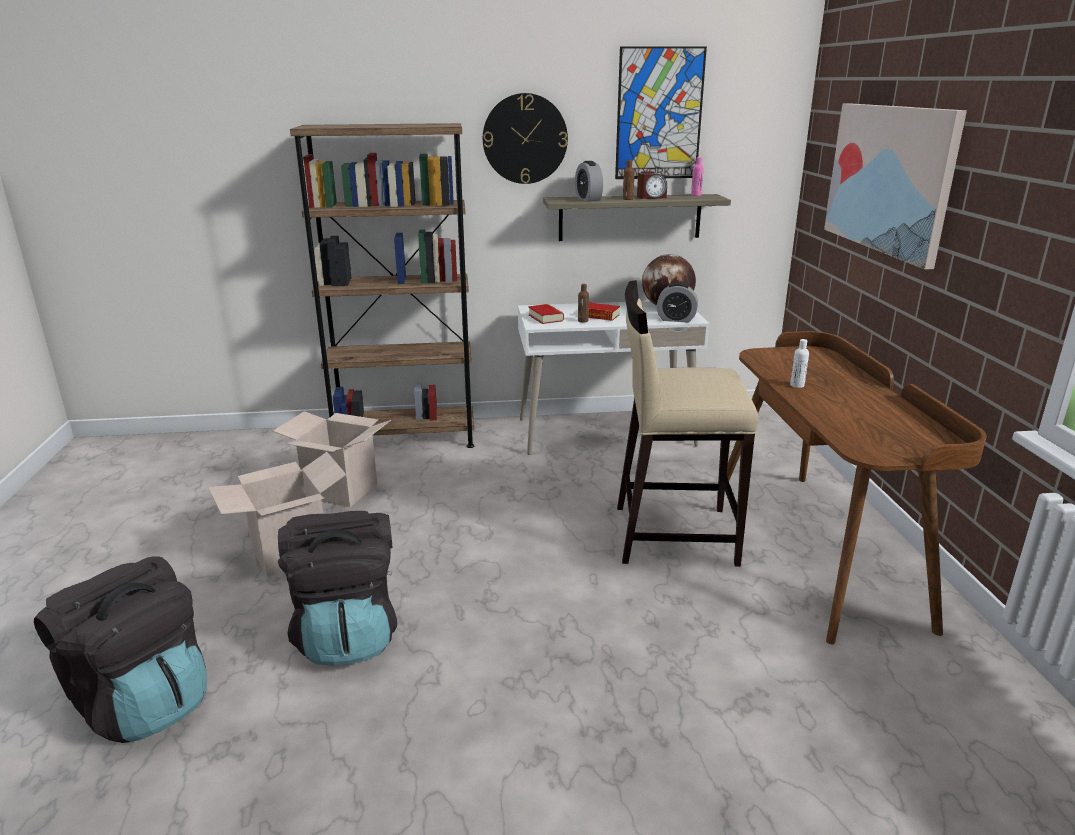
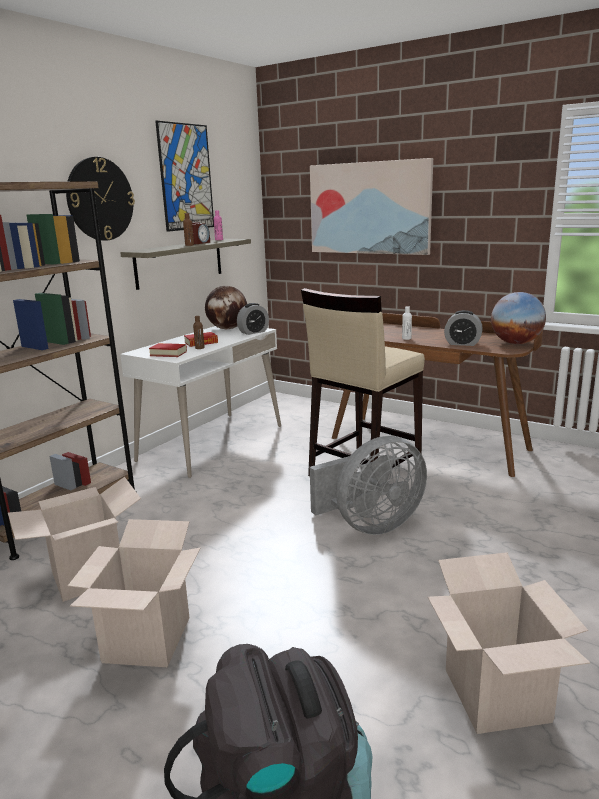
camera: 50 degrees left, 5 degrees down
black backpack [278,511,397,666] -> none
alarm clock [575,161,603,201] -> alarm clock moved to [444,310,483,346]
none -> grey fan [310,436,427,535]
none -> cardboard box [428,552,590,734]
none -> globe [491,292,546,344]

